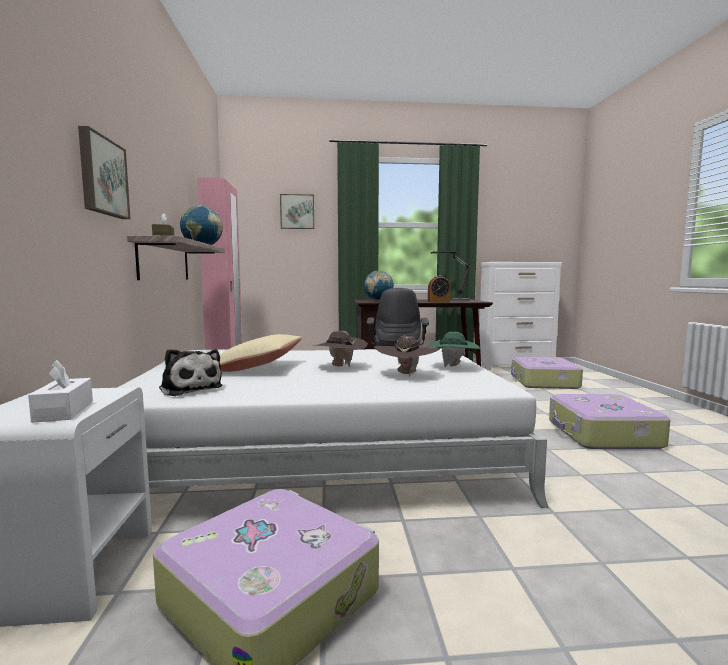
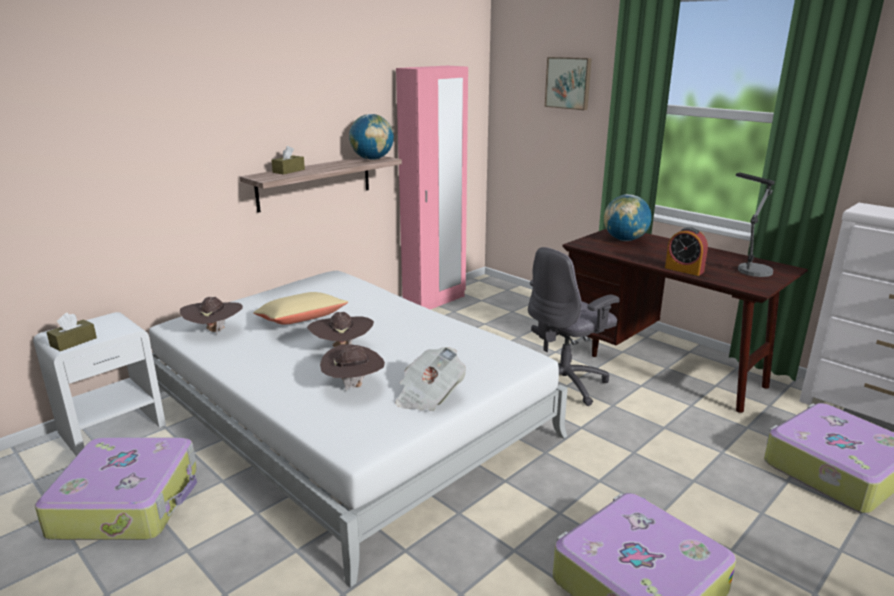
camera: 50 degrees right, 15 degrees up
white tissue box [28,360,93,423] -> brown tissue box [46,313,97,351]
picture [78,126,130,219] -> none
plush toy [159,349,222,396] -> brown hat [180,297,243,335]
green hat [427,332,480,367] -> newspaper [395,347,466,411]

